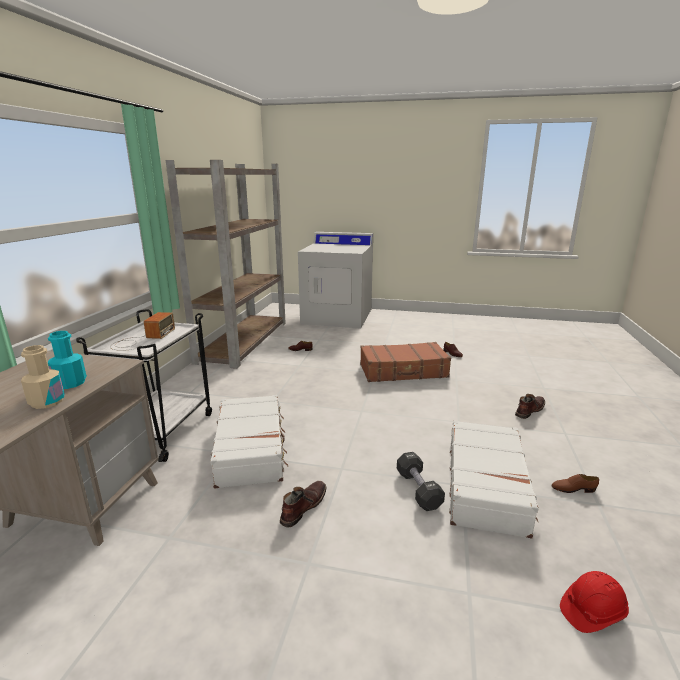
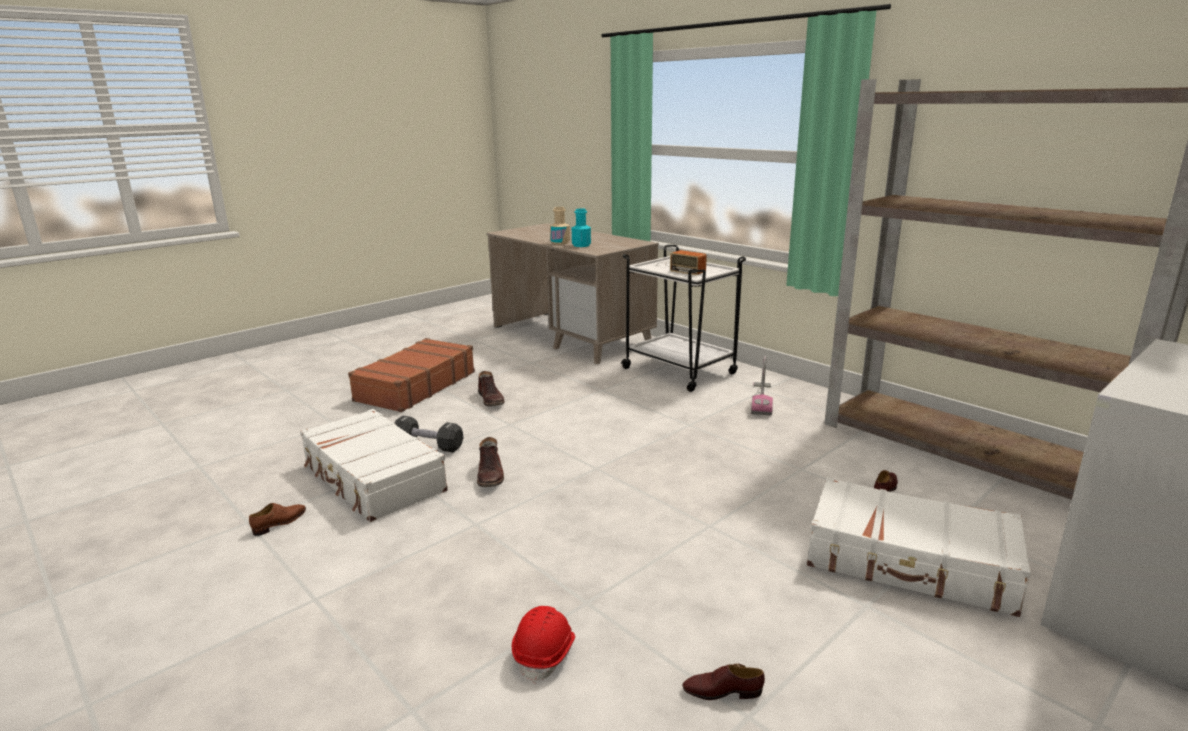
camera: 125 degrees right, 0 degrees up
white suitcase [210,395,288,489] -> white suitcase moved to [807,477,1031,617]
brown suitcase [360,342,451,382] -> brown suitcase moved to [348,338,475,412]
brown boot [515,394,545,419] -> brown boot moved to [477,437,504,487]
red hard hat [560,571,629,633] -> red hard hat moved to [512,606,575,683]
none -> vacuum cleaner [751,356,773,416]

